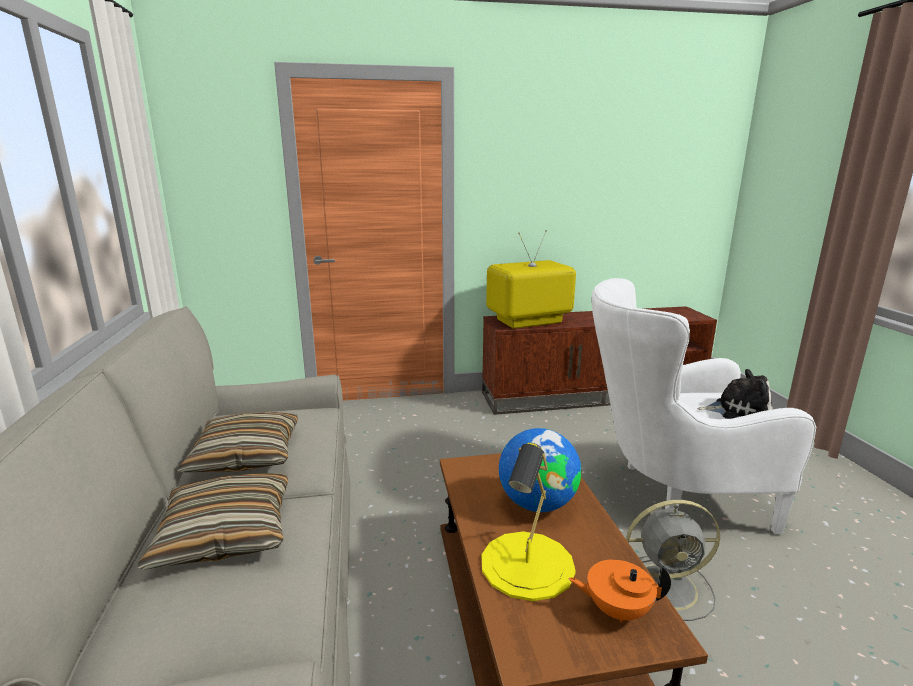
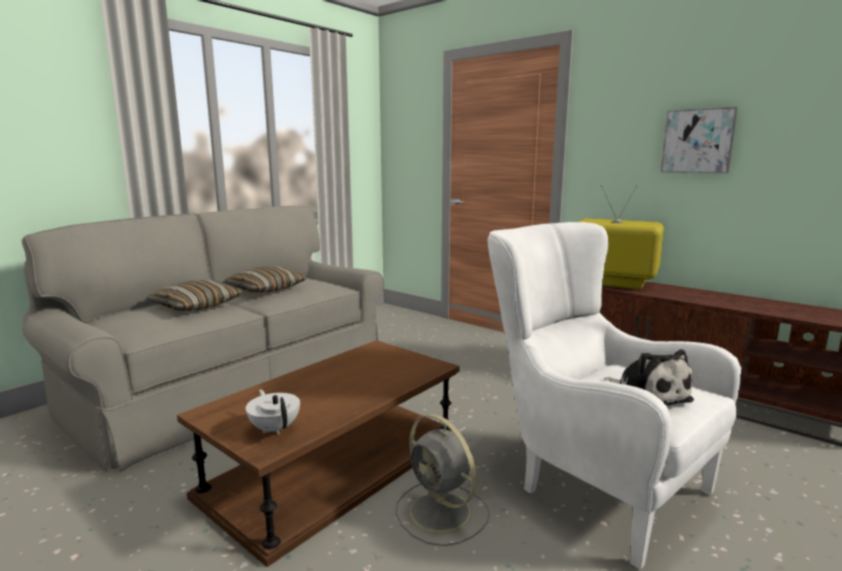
camera: 50 degrees right, 5 degrees down
yellow table lamp [482,443,576,601] -> none
globe [499,428,581,512] -> none
orange teapot [569,559,671,623] -> white teapot [246,389,300,435]
none -> picture [661,107,738,173]

